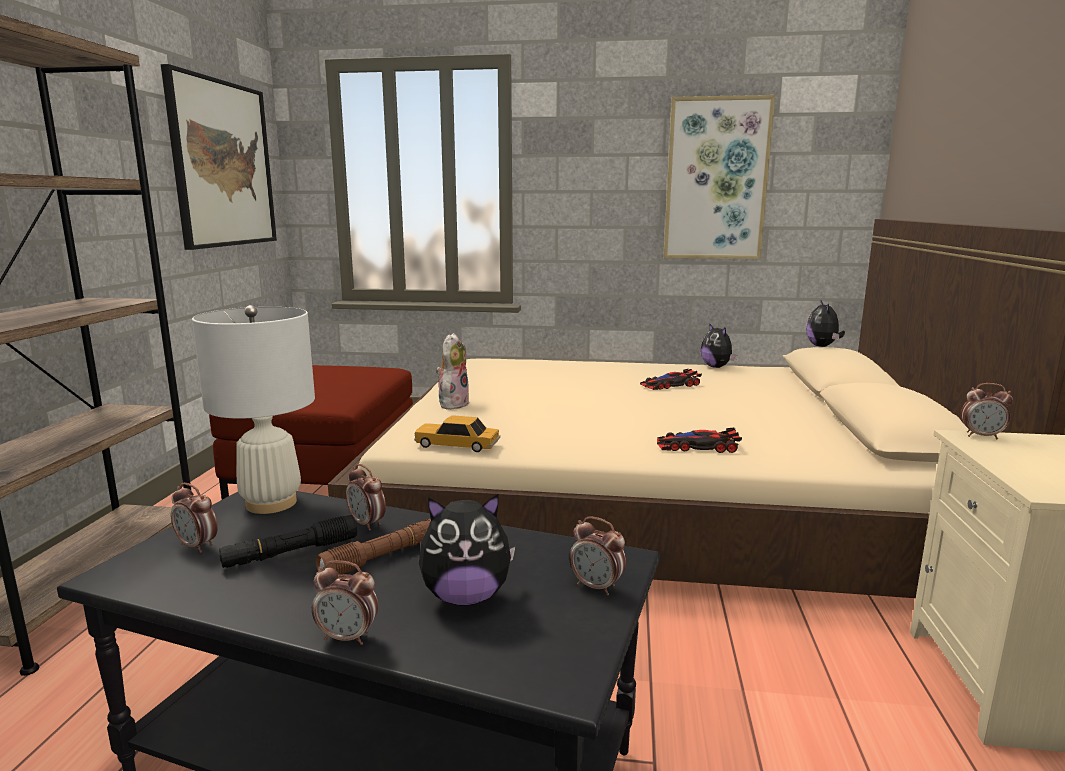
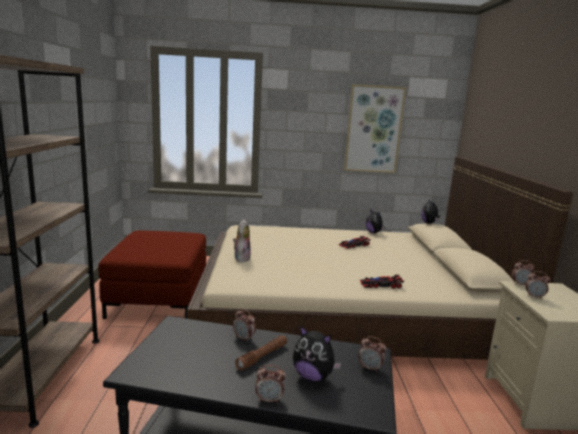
camera: 10 degrees left, 0 degrees up
picture [161,64,277,250] -> none
alarm clock [171,483,218,553] -> alarm clock moved to [525,271,550,300]
white table lamp [192,305,315,514] -> none
black flashlight [219,515,357,568] -> none
toy car [414,415,500,452] -> none
plush toy [419,494,516,606] -> plush toy turned 45 degrees clockwise [293,326,342,381]

